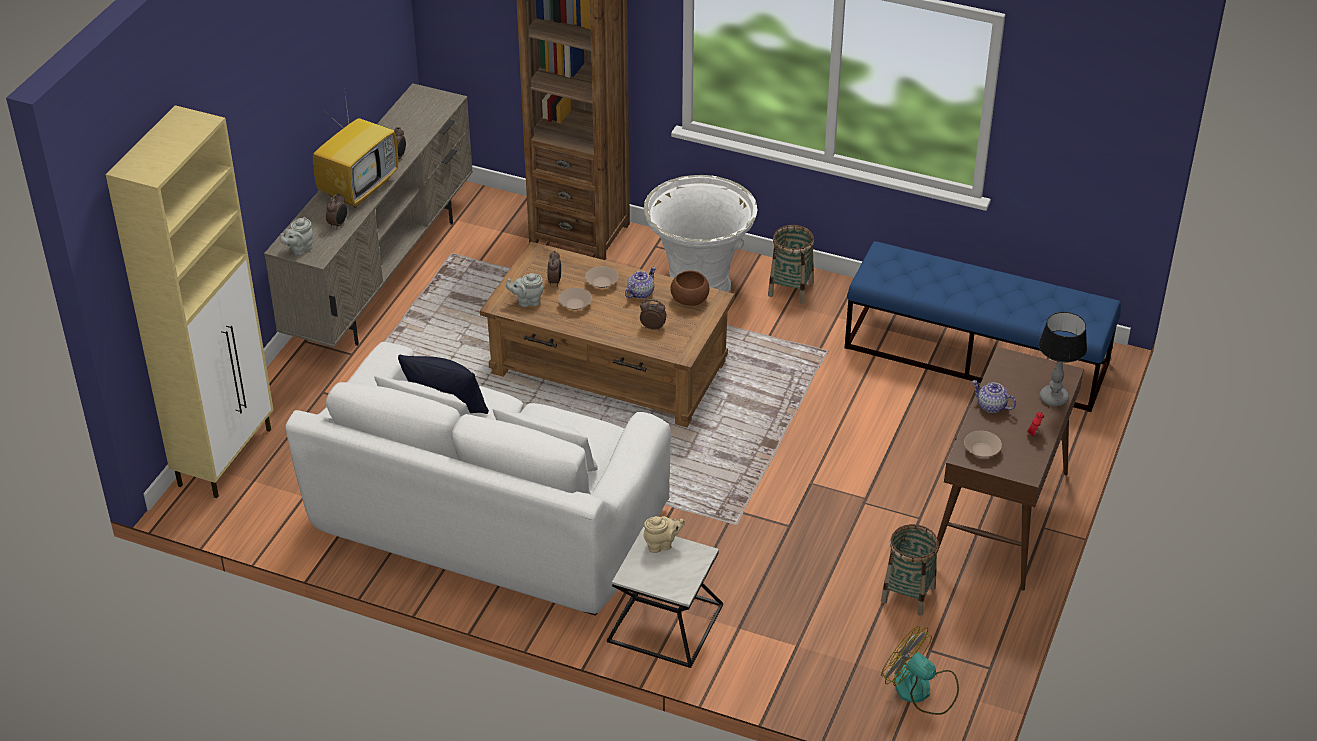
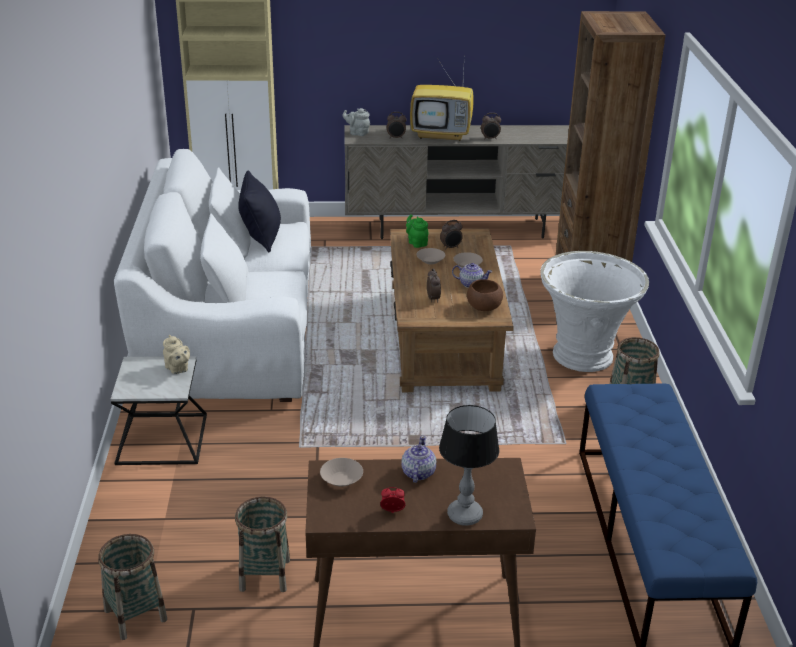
camera: 65 degrees right, 10 degrees down
grey teapot [506,273,544,307] -> green teapot [406,214,429,248]
fan [881,626,959,715] -> basket [98,534,167,640]

